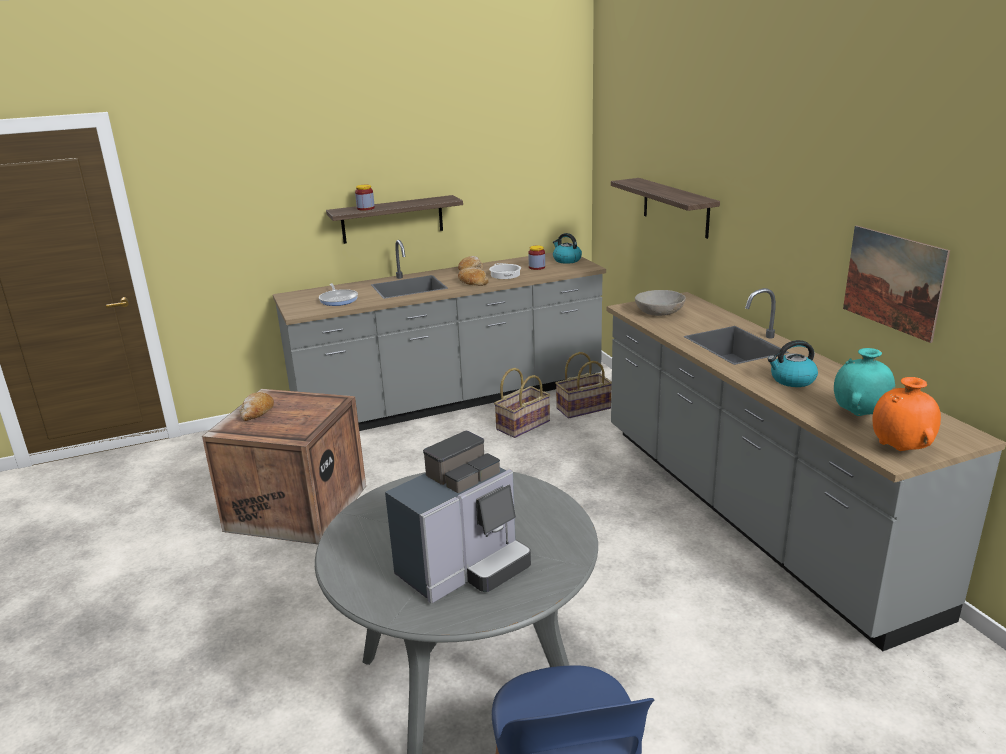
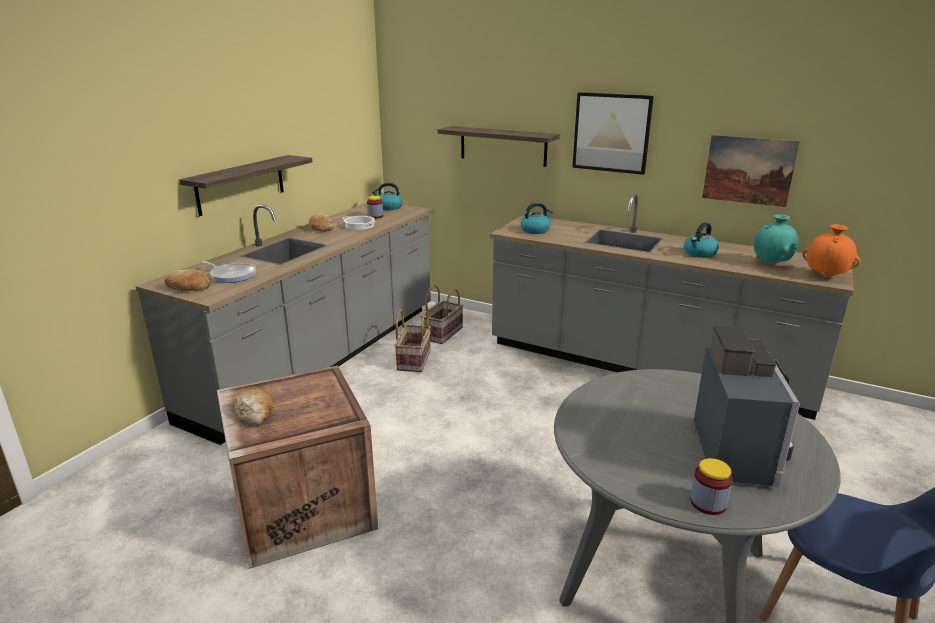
camera: 40 degrees left, 0 degrees up
jar [355,185,375,210] -> jar moved to [690,458,733,515]
bread [458,268,489,286] -> bread moved to [164,269,211,291]
grey bowl [635,290,686,316] -> kettle [521,203,553,234]
none -> picture [572,92,654,175]

